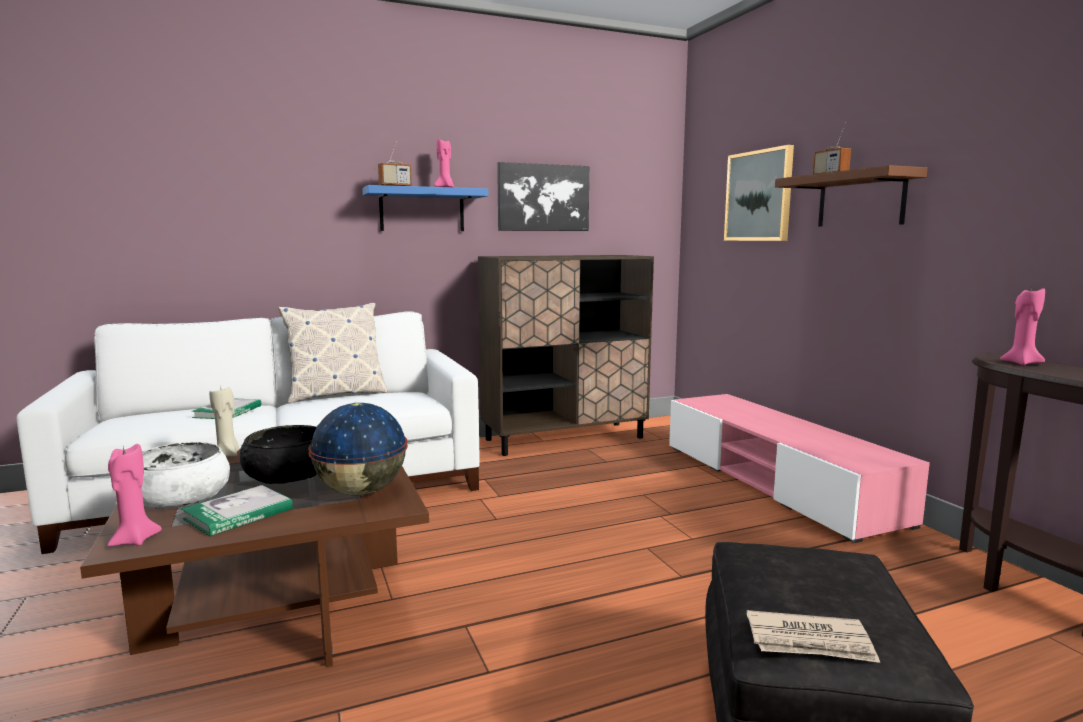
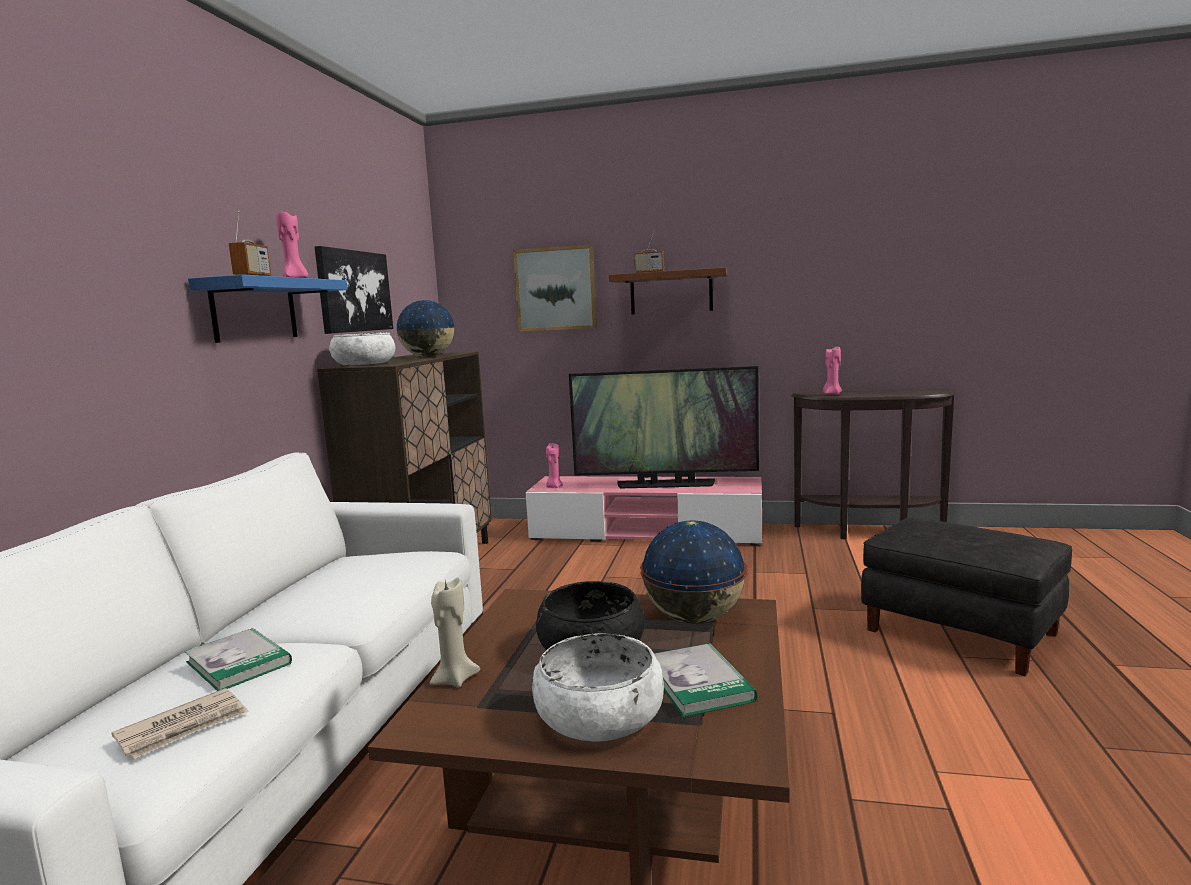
camera: 55 degrees left, 0 degrees up
pink candle [107,444,162,546] -> pink candle moved to [546,443,563,488]
pillow [278,303,387,403] -> none
newspaper [747,610,880,663] -> newspaper moved to [111,688,249,759]
none -> white bowl [329,332,395,365]
none -> globe [396,300,455,357]
none -> television [569,366,759,488]

